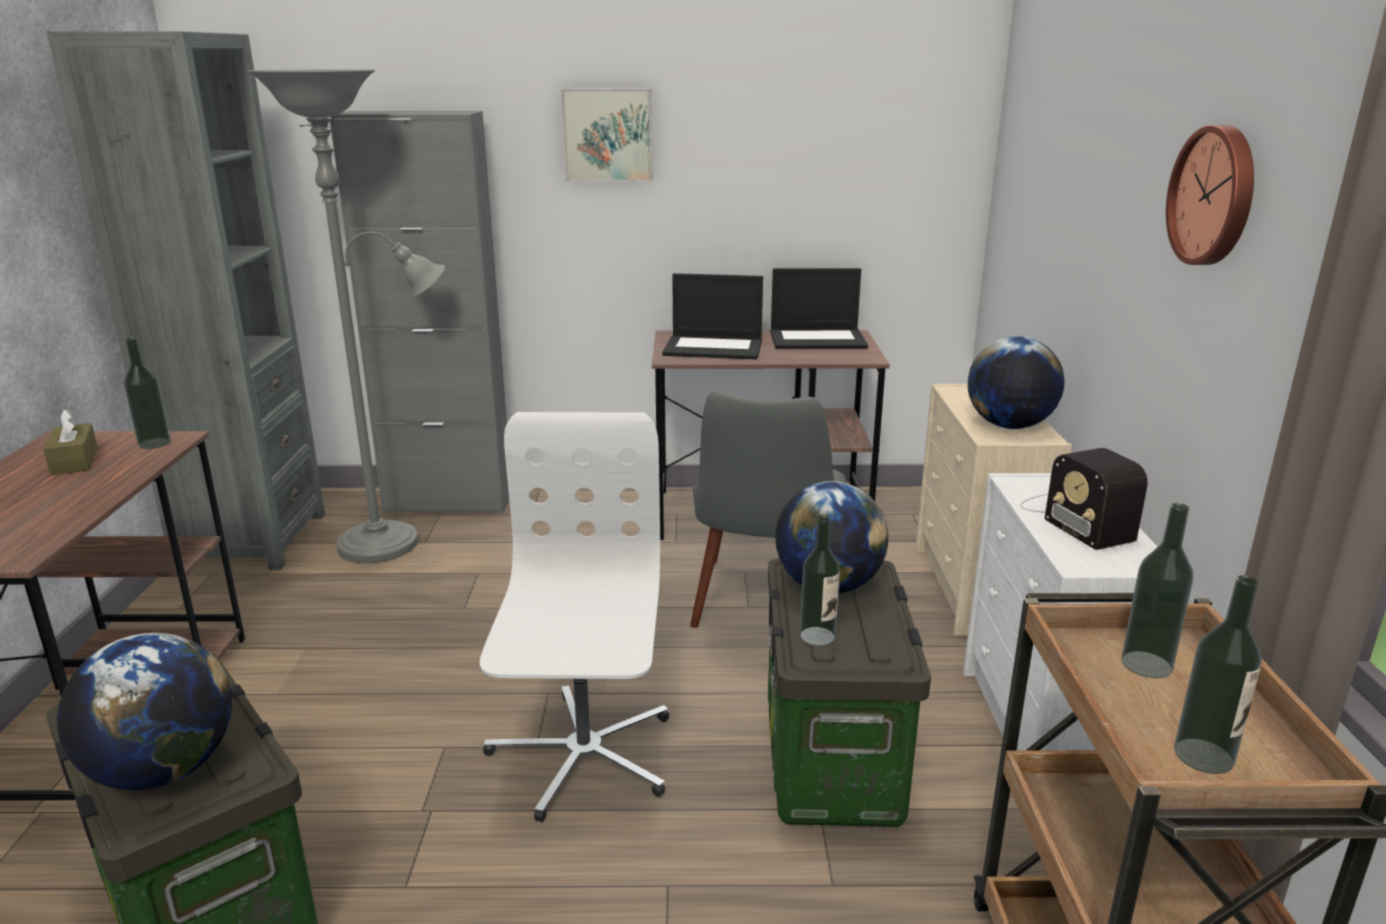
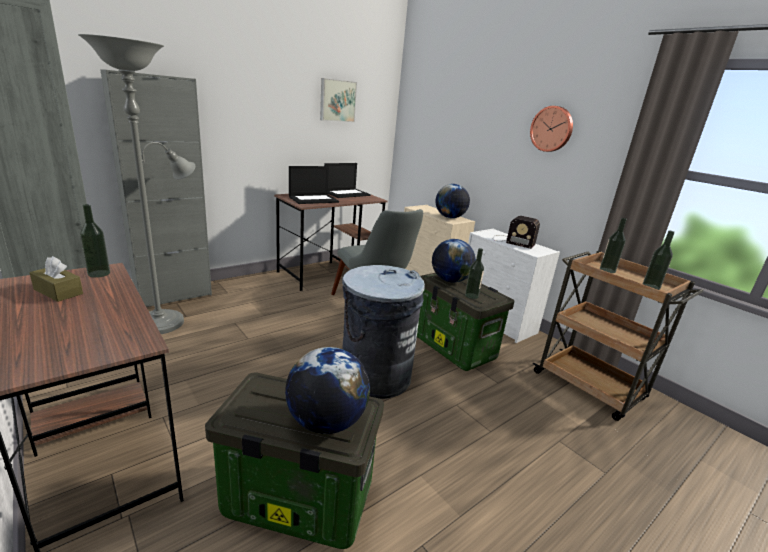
camera: 40 degrees left, 0 degrees up
white office chair [480,412,669,822] -> grey trash can [342,265,425,399]
picture [561,89,653,182] -> picture moved to [320,78,357,122]

